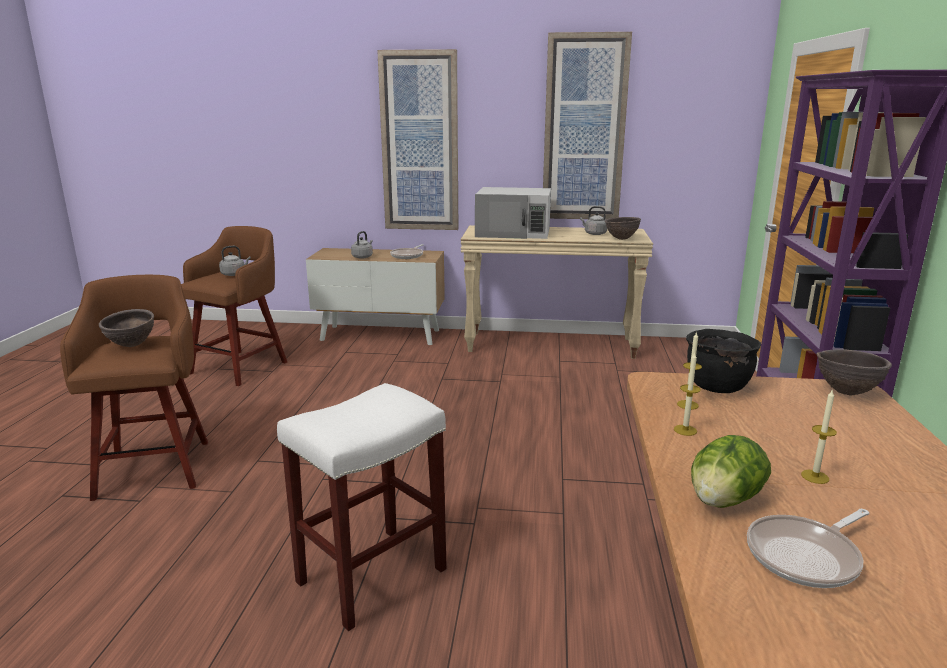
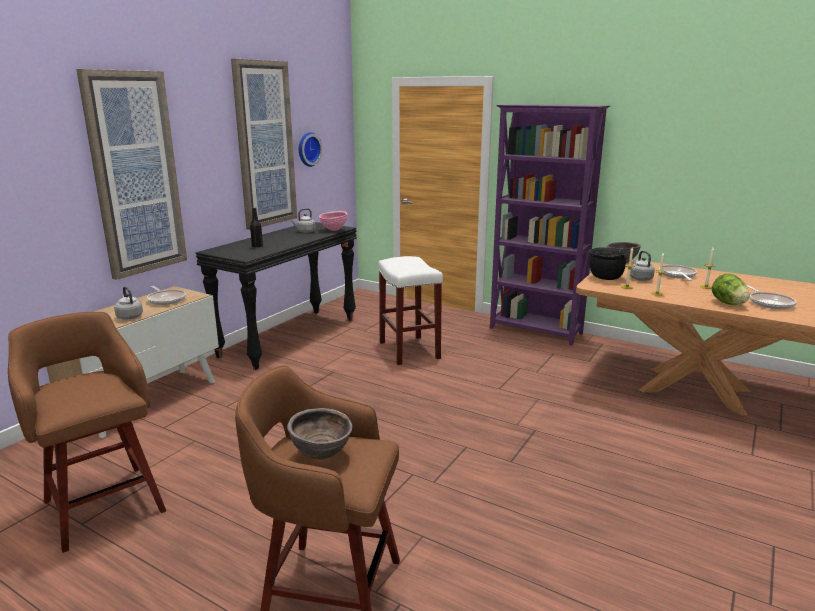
camera: 65 degrees left, 0 degrees up
grey kettle [219,246,251,276] -> grey kettle moved to [630,251,655,281]
white stool [277,383,447,631] -> white stool moved to [378,256,443,365]
beige console table [461,225,653,359] -> black console table [196,222,357,370]
white microwave [475,187,551,239] -> black bottle [250,207,263,247]
brown bowl [605,217,641,240] -> pink bowl [319,211,347,231]
none -> wall clock [299,132,322,167]
none -> frying pan [659,265,697,281]

